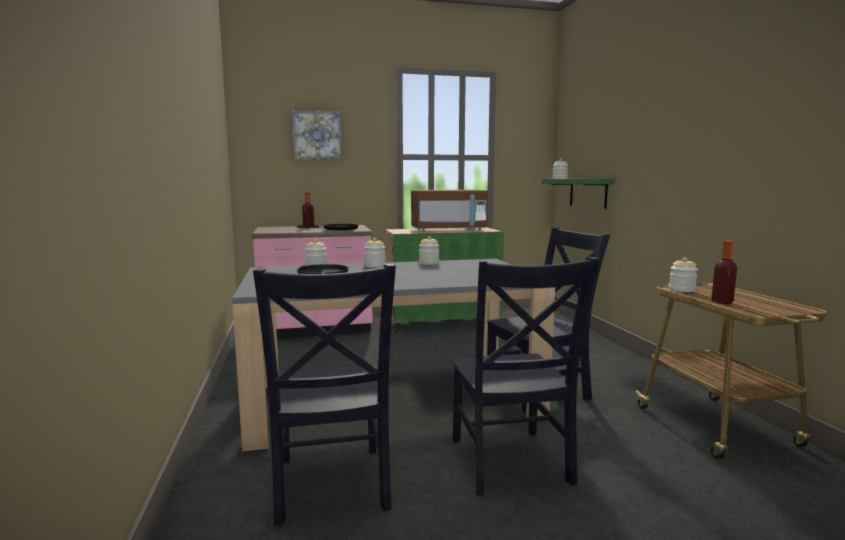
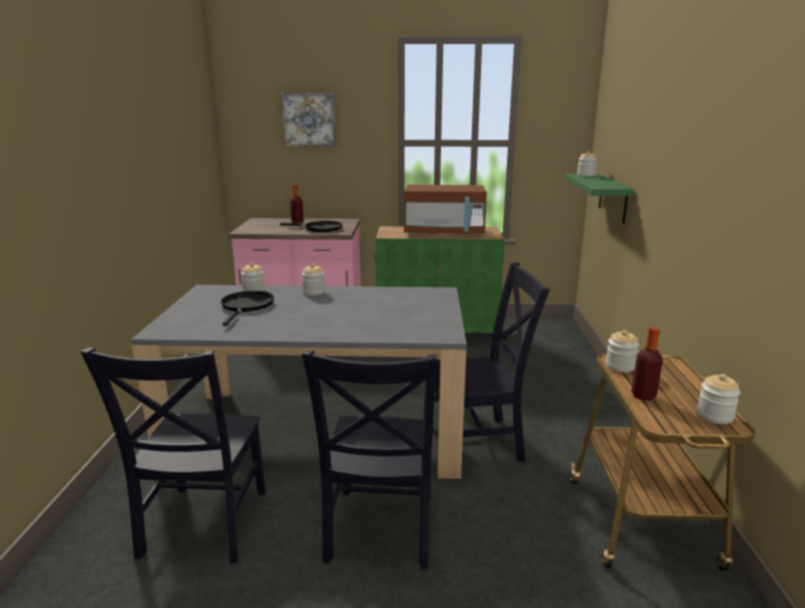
camera: 15 degrees right, 10 degrees up
jar [419,236,439,265] -> jar moved to [697,374,740,424]

